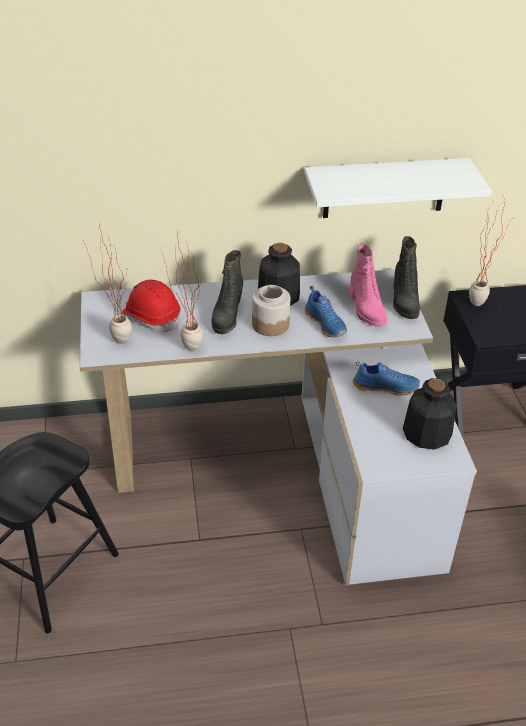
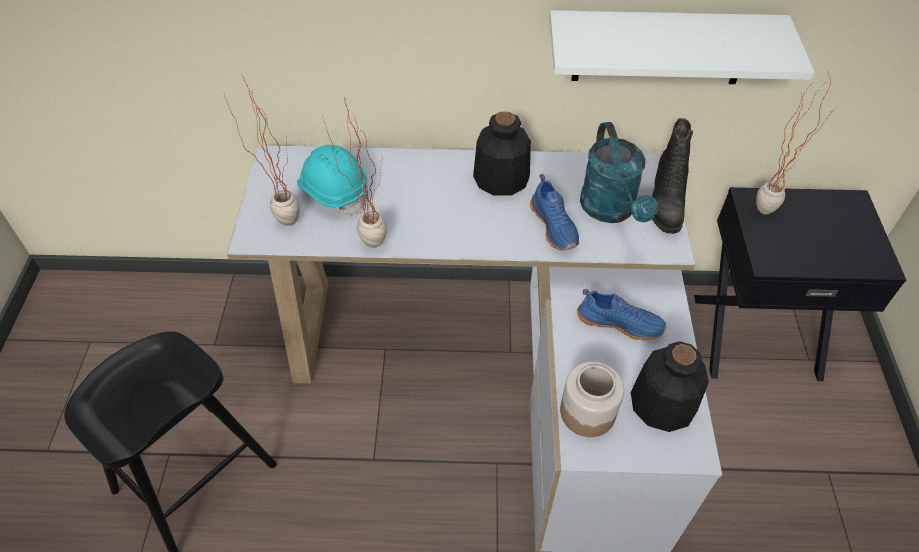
camera: 10 degrees right, 10 degrees up
red hard hat [122,280,181,332] -> turquoise hard hat [297,145,368,215]
black boot [212,250,243,334] -> none
jar [252,285,291,336] -> jar moved to [560,361,624,437]
pink boot [350,244,387,327] -> turquoise watering can [580,122,658,223]

